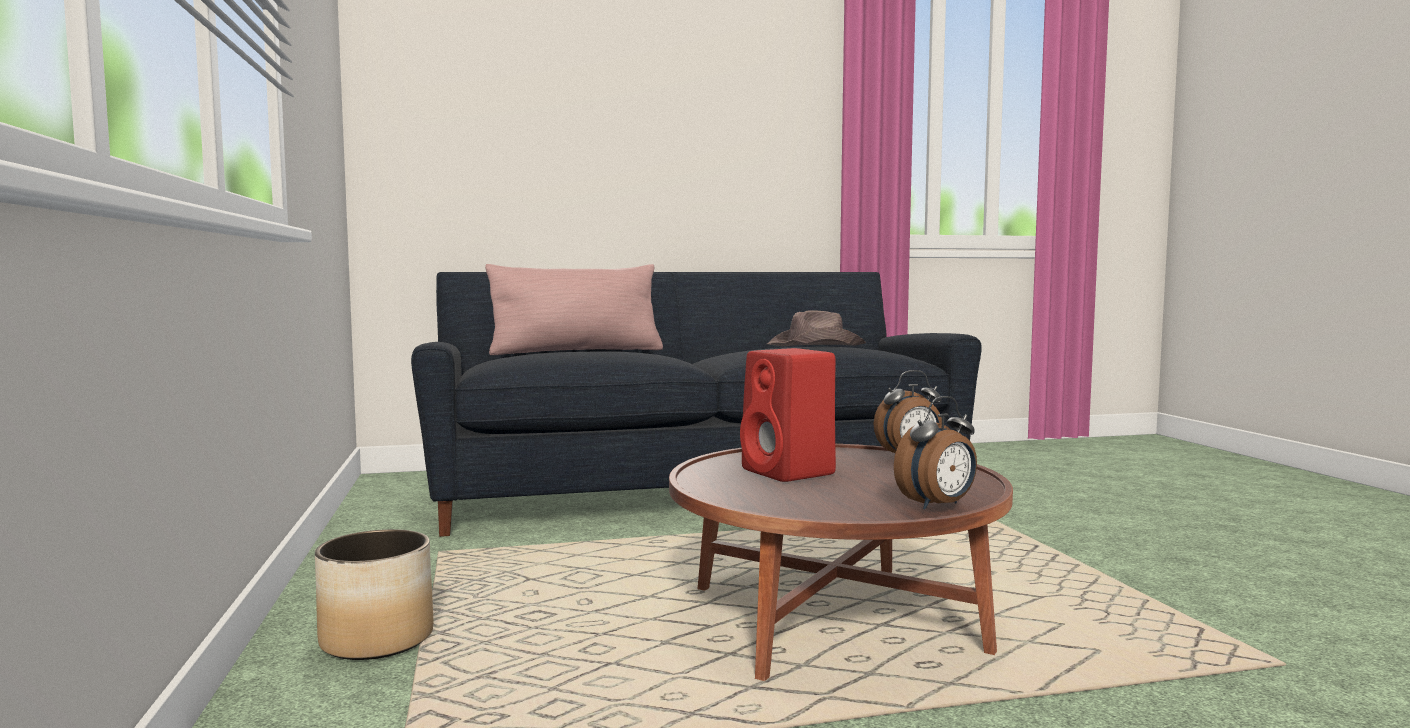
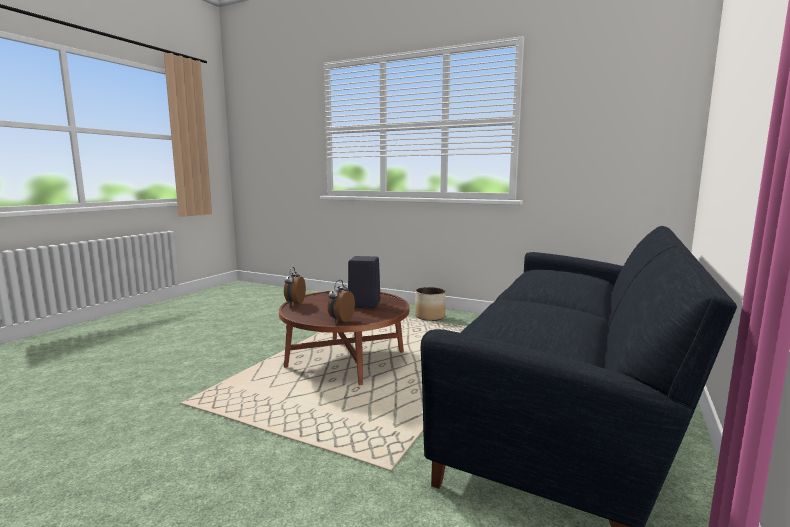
camera: 130 degrees right, 5 degrees up
pink pillow [485,264,663,355] -> none
red speaker [740,348,836,482] -> black speaker [348,256,380,308]
brown hat [767,310,866,346] -> none

